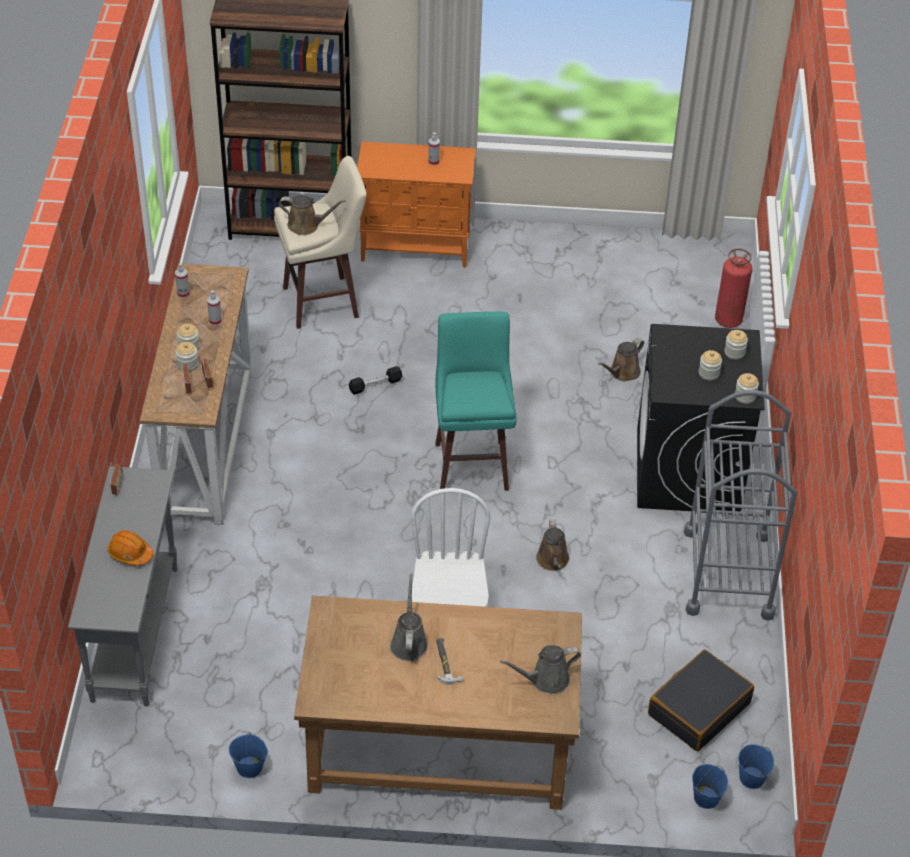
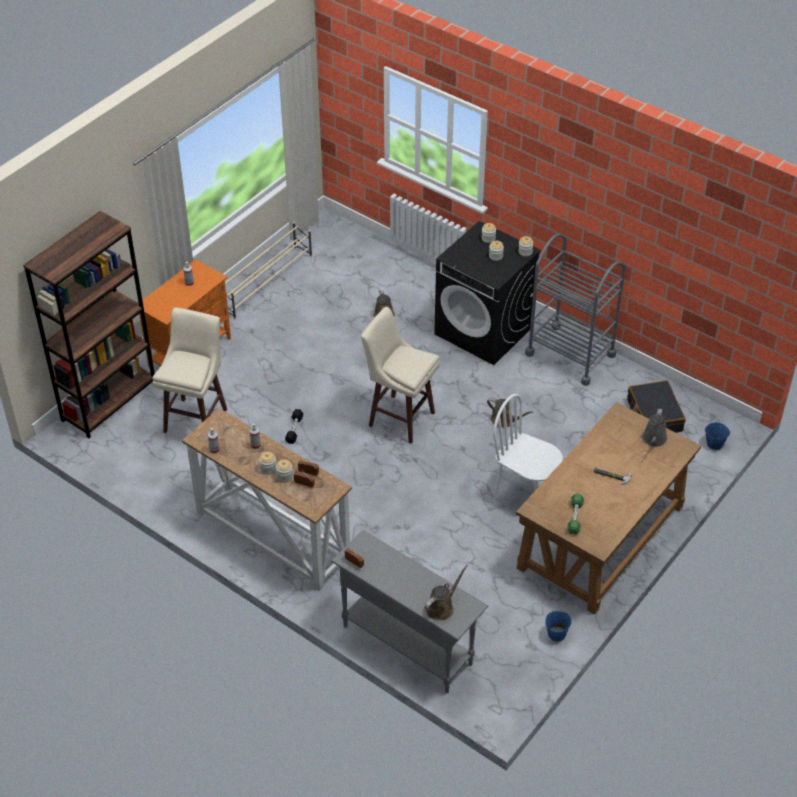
camera: 55 degrees left, 0 degrees up
orange hard hat [108,530,153,566] -> none
brown watering can [279,195,345,235] -> brown watering can moved to [425,565,468,621]
grey watering can [390,573,428,661] -> none
turquoise stool [435,312,516,491] -> beige stool [361,307,440,444]
fire extinguisher [715,248,752,328] -> none
blue bucket [738,744,774,789] -> none
none -> beige shoe rack [225,222,312,320]
none -> green dumbbell [567,493,584,535]

